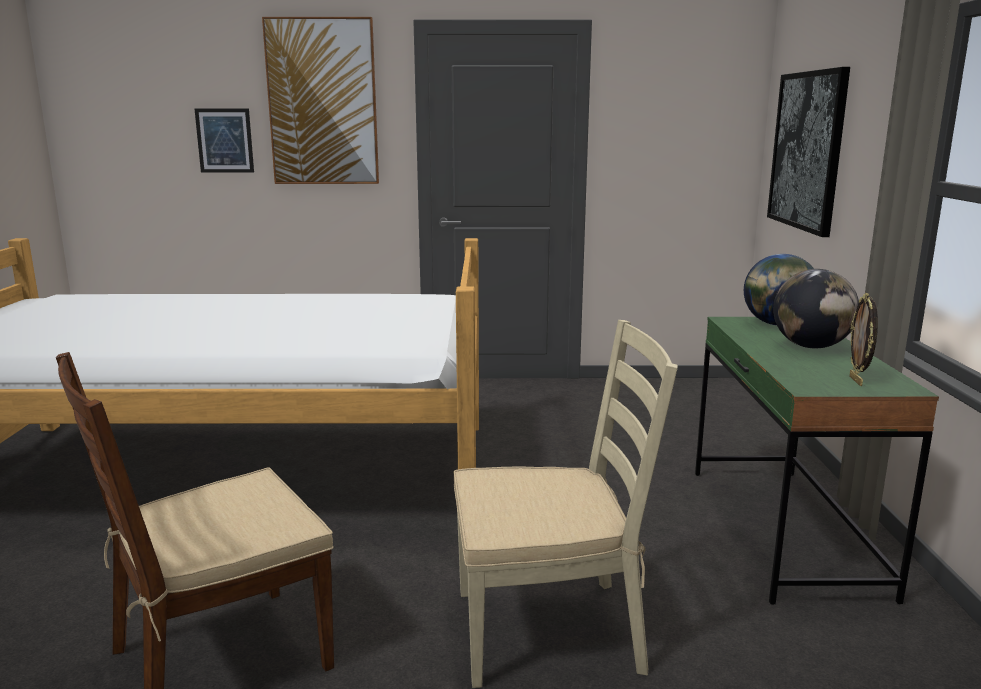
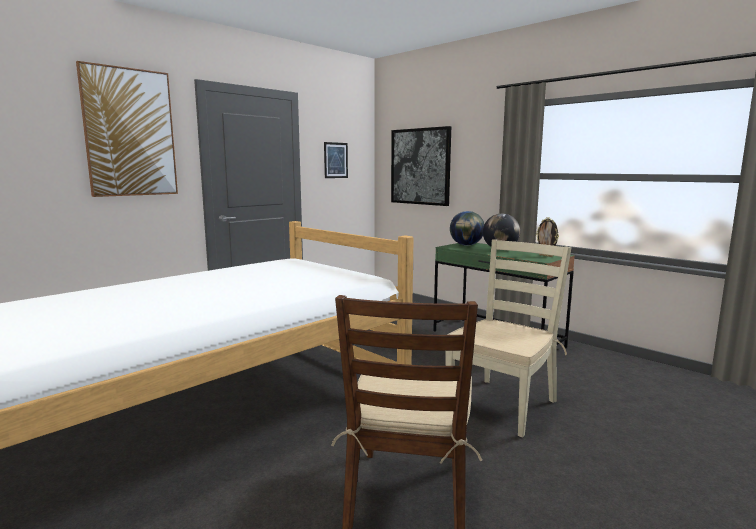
camera: 45 degrees left, 5 degrees down
picture [195,109,254,173] -> picture moved to [324,142,348,178]

